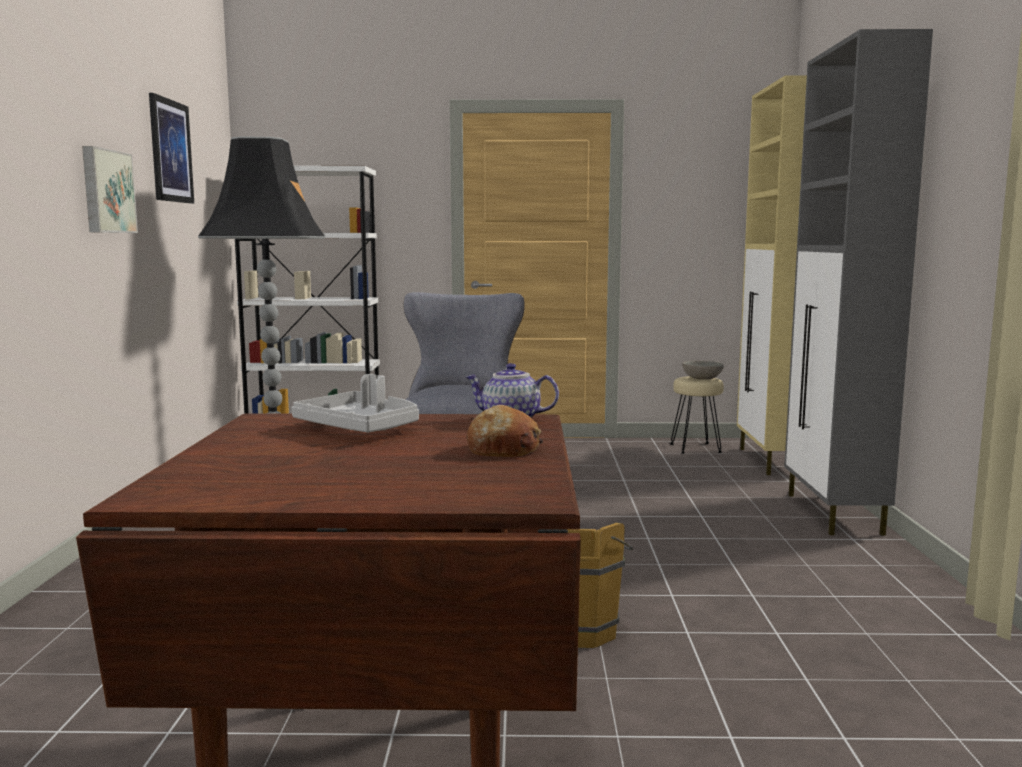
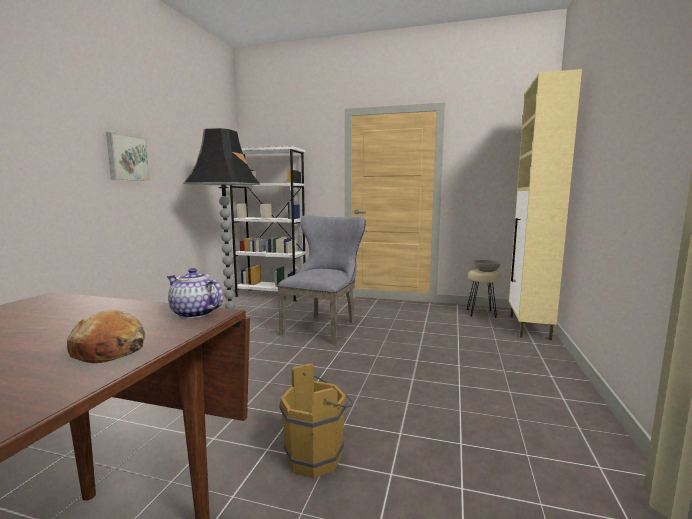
camera: 15 degrees right, 0 degrees up
picture [149,93,194,203] -> none
grey tray [291,374,419,433] -> none
grey cabinet [784,29,933,536] -> none

